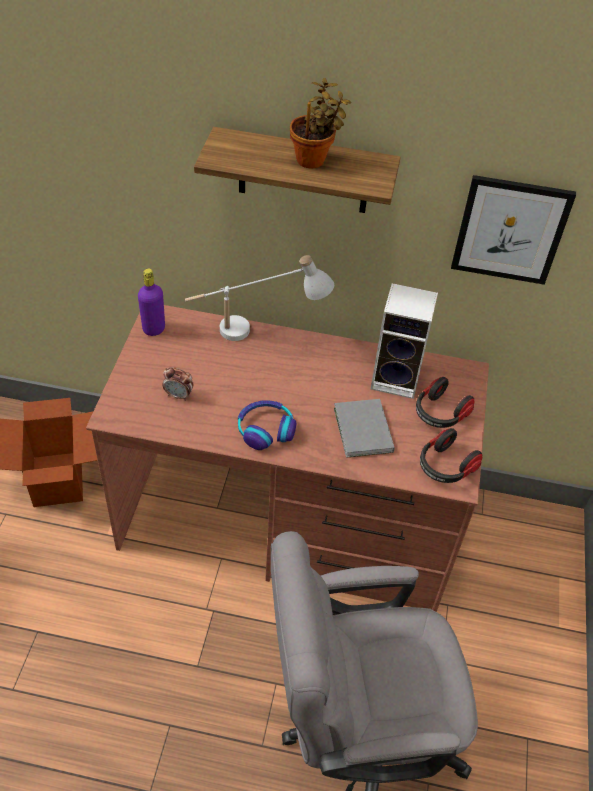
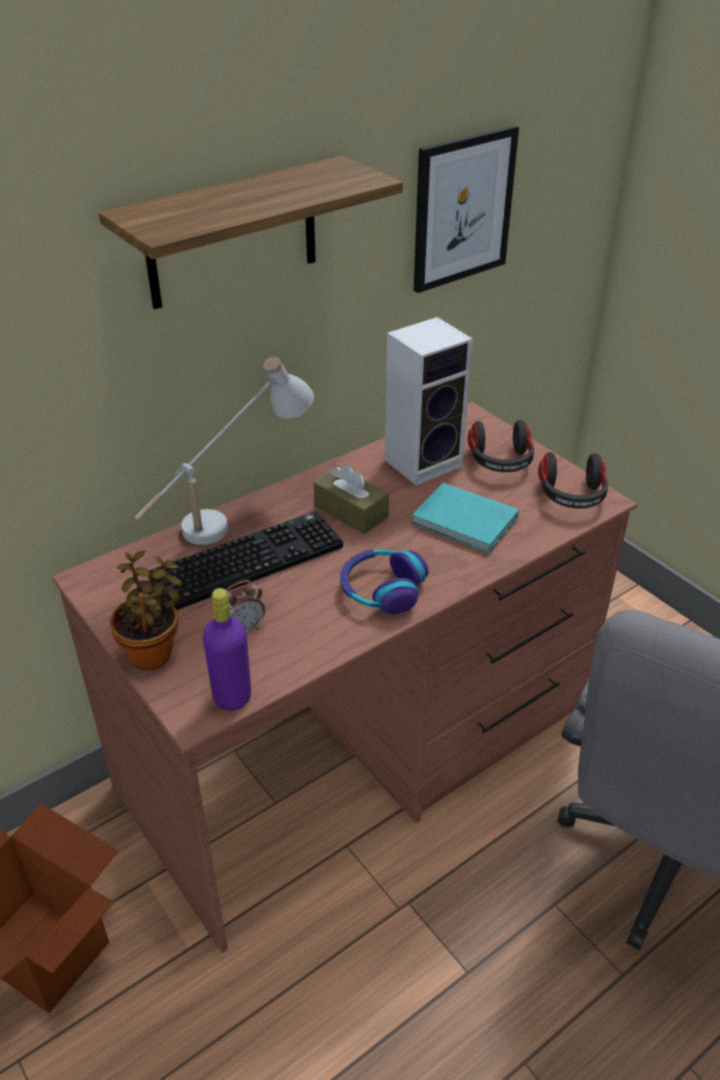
camera: 45 degrees left, 10 degrees down
purple bottle [138,268,165,336] -> purple bottle moved to [203,588,251,711]
potted plant [290,78,351,168] -> potted plant moved to [110,550,182,671]
grey book [334,399,395,458] -> turquoise book [411,483,519,553]
none -> keyboard [150,511,343,610]
none -> brown tissue box [314,464,389,534]

